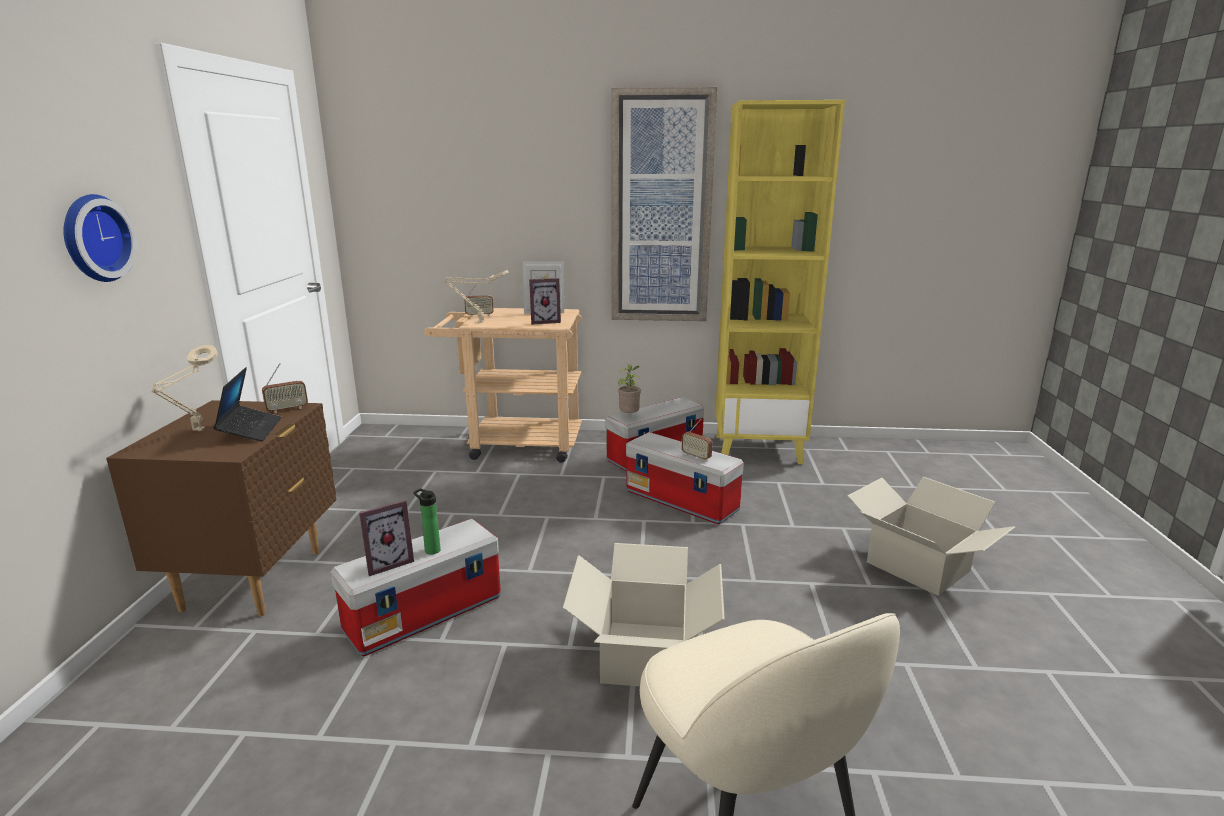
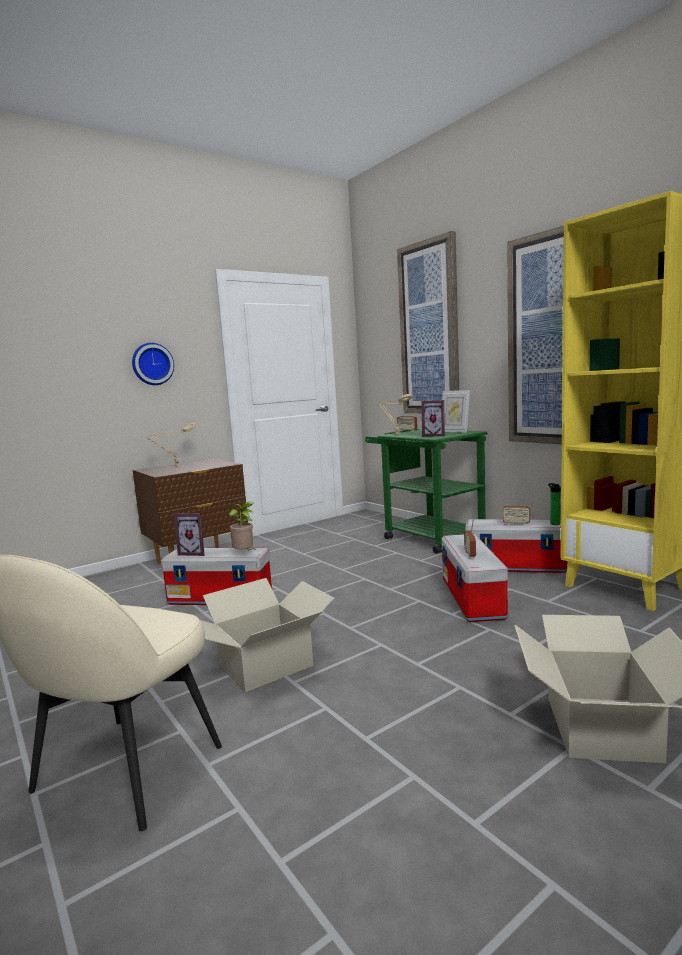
camera: 50 degrees right, 10 degrees down
laptop [213,367,281,441] -> none
radio [262,363,308,413] -> radio moved to [502,492,530,525]
bottle [413,488,441,555] -> bottle moved to [548,483,561,525]
beige cart [424,308,582,463] -> green cart [365,429,488,554]
potted plant [618,364,641,413] -> potted plant moved to [229,502,254,550]
none -> picture [397,231,459,413]

